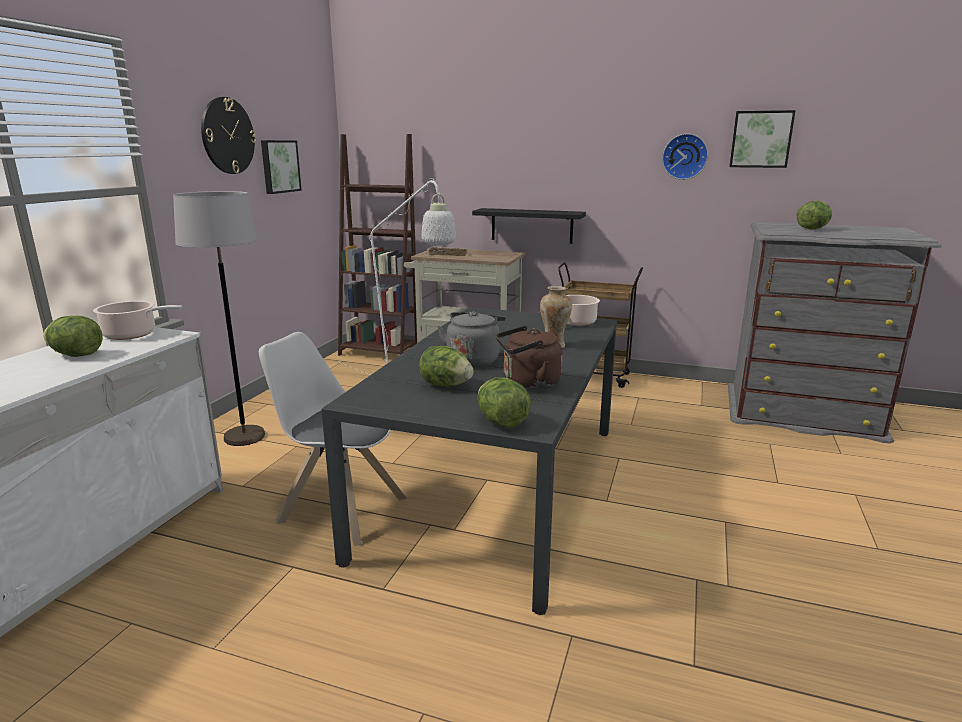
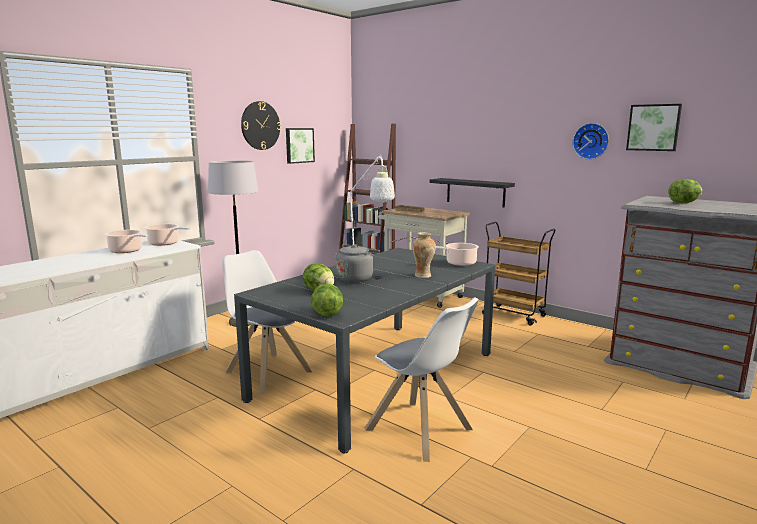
camera: 20 degrees right, 5 degrees down
lettuce [43,316,103,357] -> cooking pot [105,230,148,253]
brown kettle [496,326,562,390] -> none
none -> chair [365,297,479,462]

